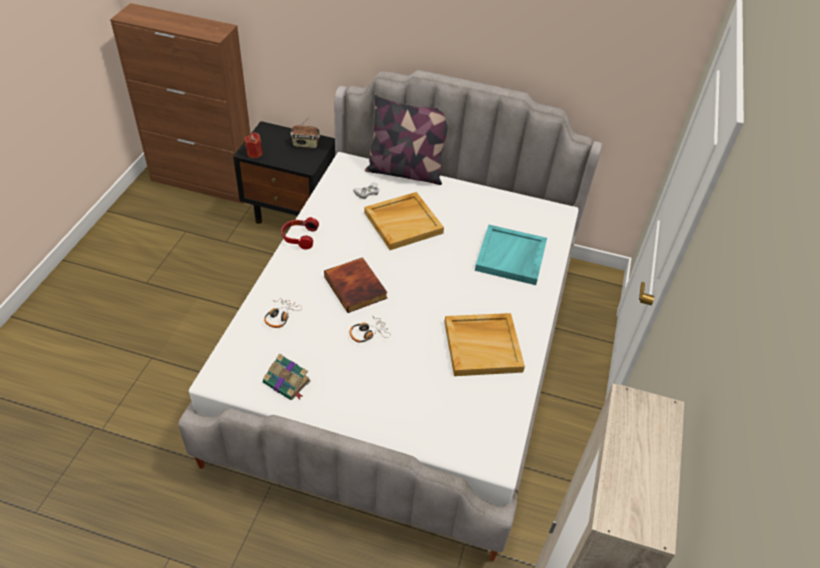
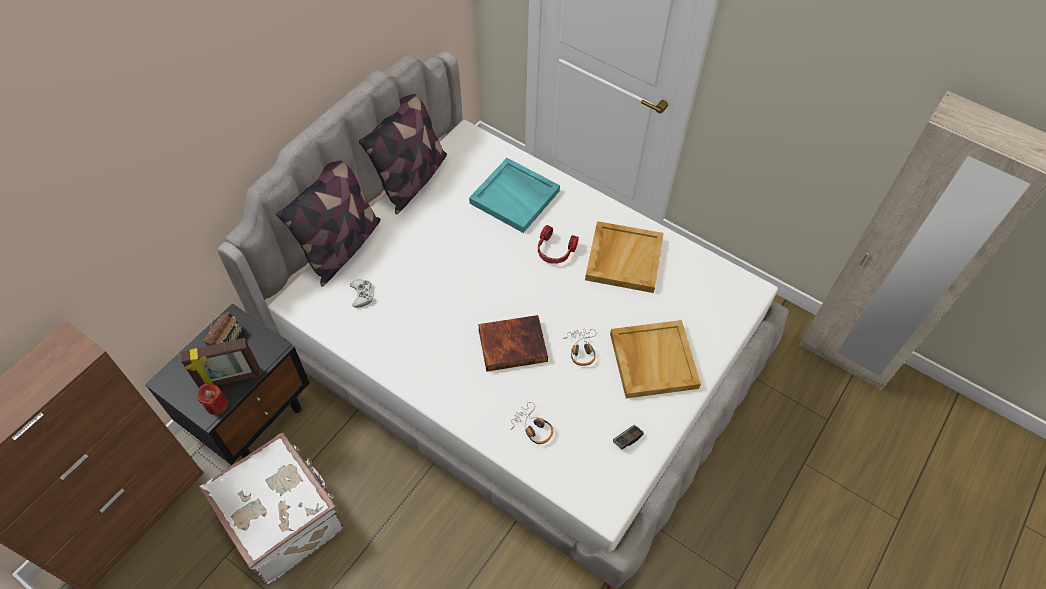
camera: 70 degrees left, 10 degrees up
book [263,353,311,400] -> game controller [613,425,644,449]
headphones [281,217,319,250] -> headphones moved to [538,225,579,264]
beige tray [364,192,444,250] -> beige tray moved to [610,320,701,399]
none -> picture frame [181,338,261,388]
none -> white suitcase [200,432,345,585]
none -> pillow [359,94,447,215]

